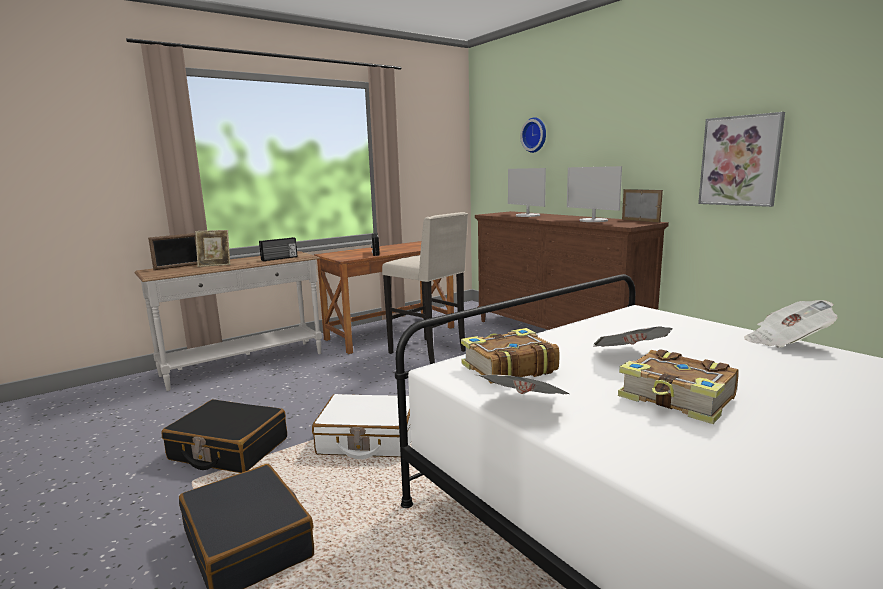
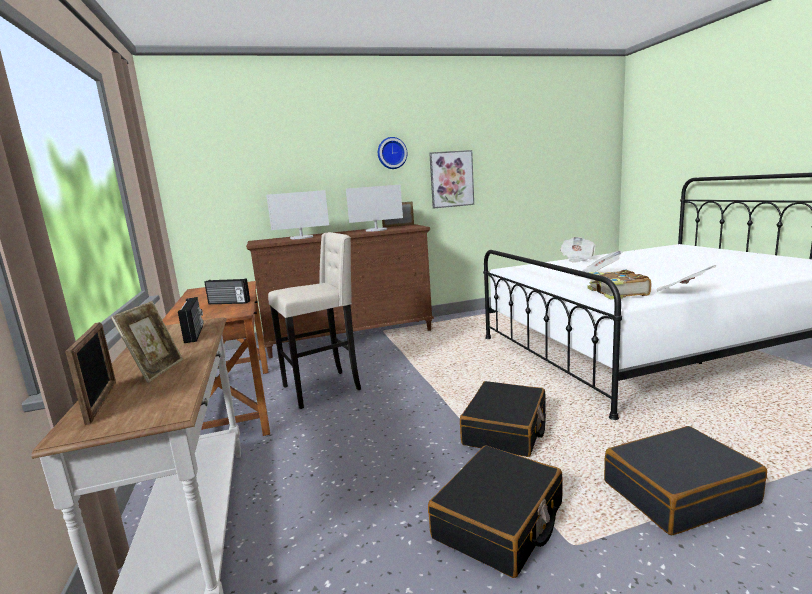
camera: 70 degrees left, 0 degrees up
white suitcase [312,394,411,459] -> black suitcase [460,381,546,457]
wall clock [520,117,546,153] -> wall clock moved to [378,137,407,169]
book [618,349,739,424] -> none

